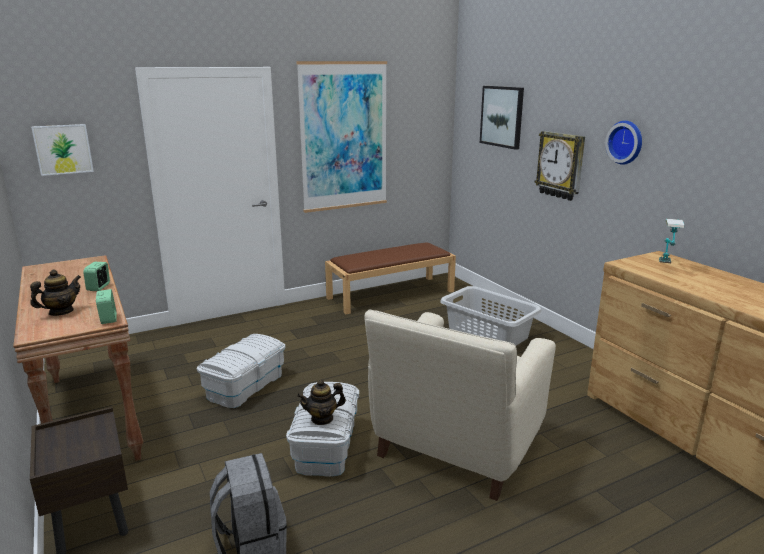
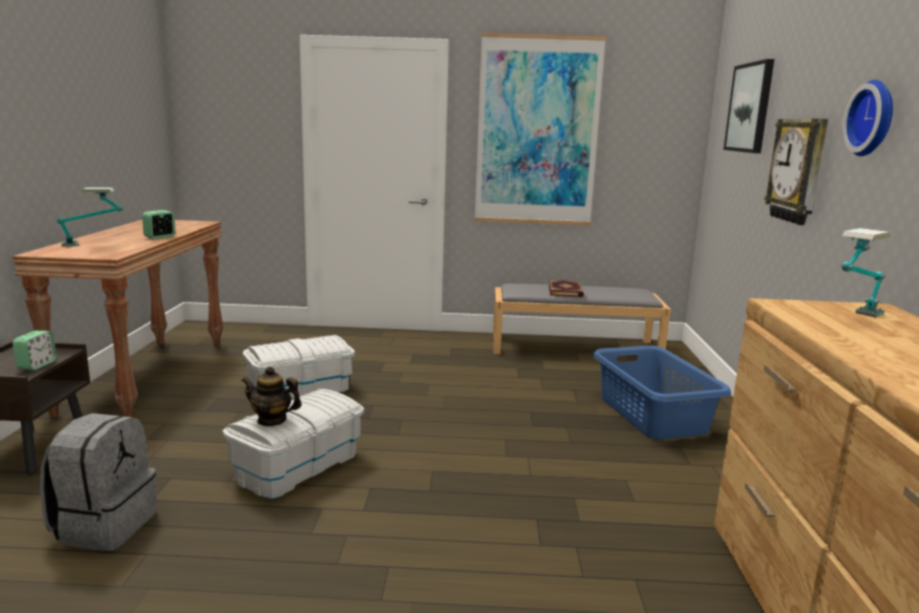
camera: 30 degrees right, 5 degrees down
teapot [30,269,81,316] -> table lamp [57,187,123,247]
picture [31,124,94,176] -> none
alarm clock [96,289,117,324] -> alarm clock moved to [13,331,57,370]
brown bench [325,242,456,314] -> grey bench [493,284,671,354]
beige armchair [364,309,556,501] -> none
grey laundry basket [440,286,542,346] -> blue laundry basket [593,346,731,439]
none -> book [549,280,584,297]

